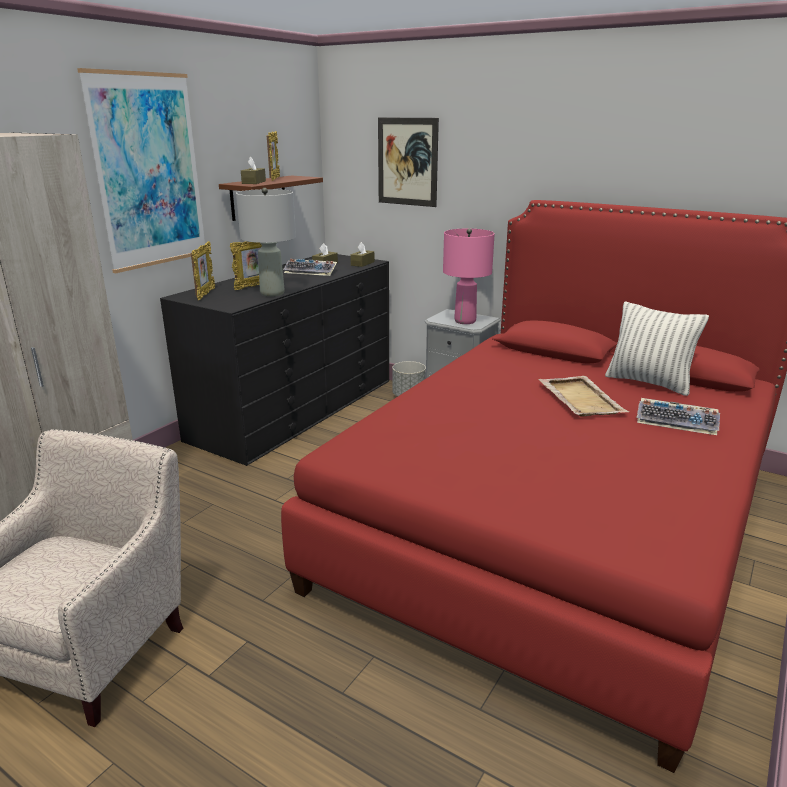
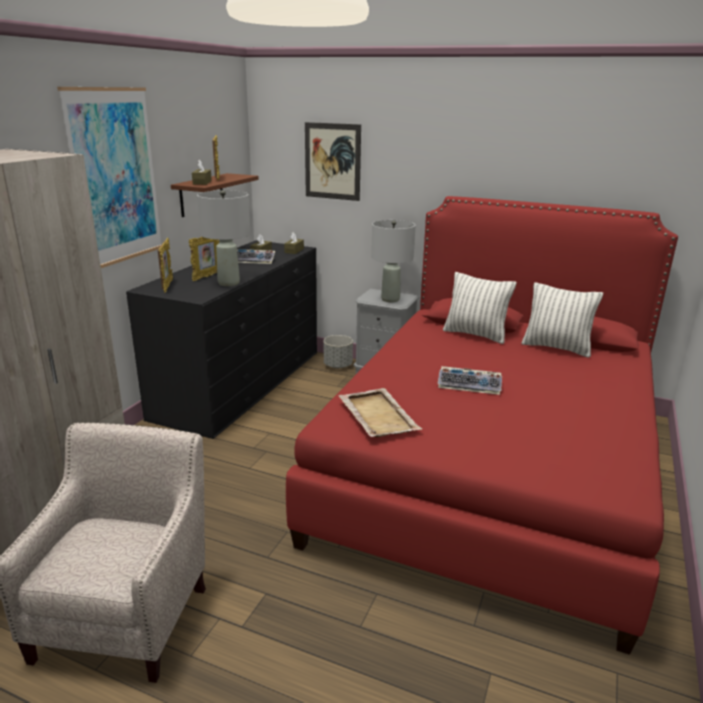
camera: 10 degrees left, 0 degrees up
pink table lamp [443,229,495,324] -> grey table lamp [371,220,415,302]
beige tray [538,376,629,417] -> beige tray moved to [338,388,423,437]
keyboard [636,398,720,435] -> keyboard moved to [437,366,502,395]
none -> pillow [443,272,517,344]

